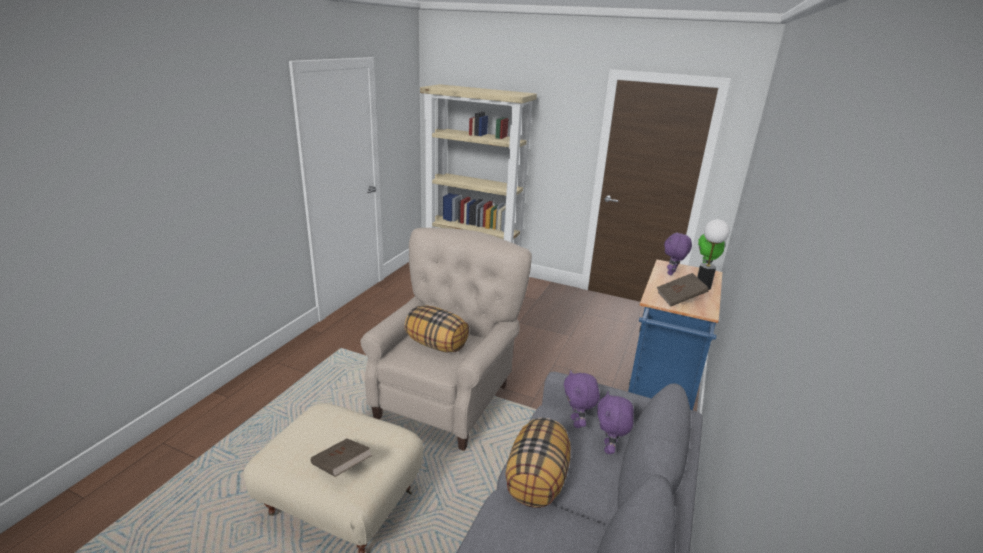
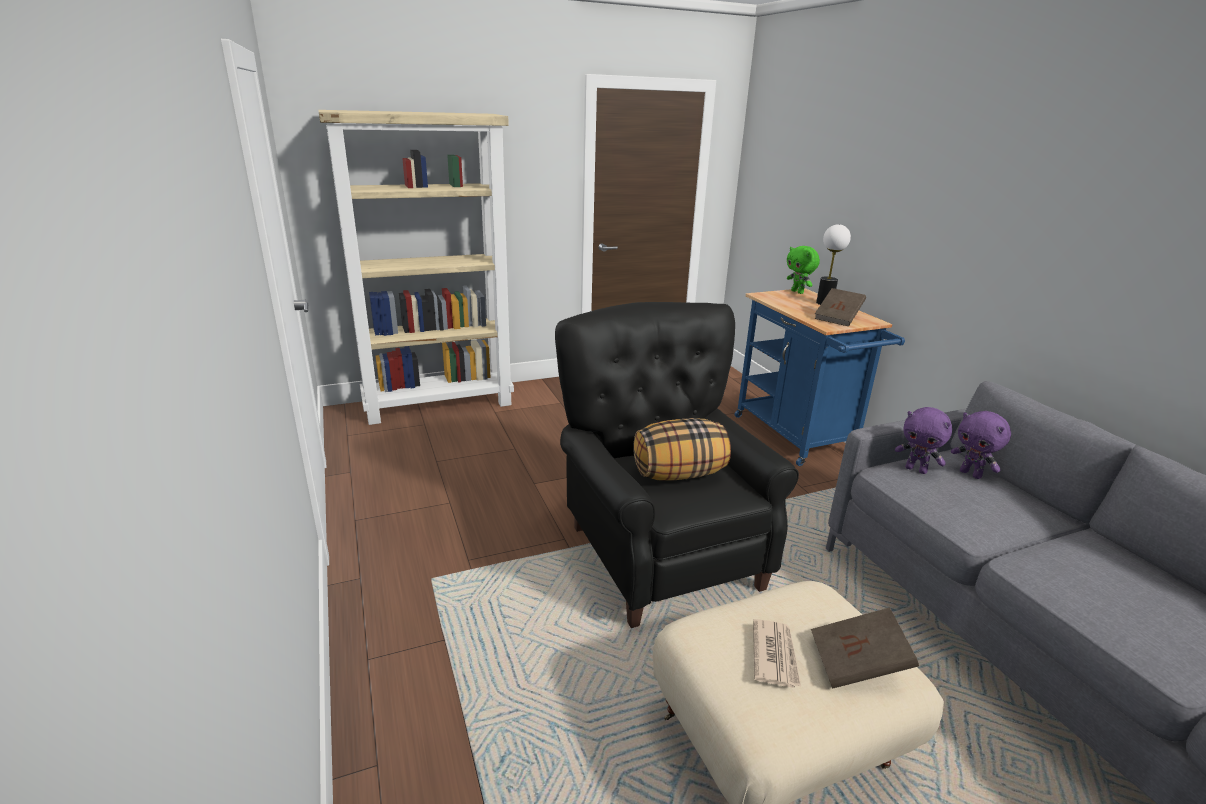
camera: 45 degrees left, 0 degrees up
beige armchair [360,228,532,451] -> black armchair [555,302,799,628]
pillow [505,418,571,508] -> none
purple plush toy [664,232,692,275] -> none
none -> newspaper [753,619,801,688]

